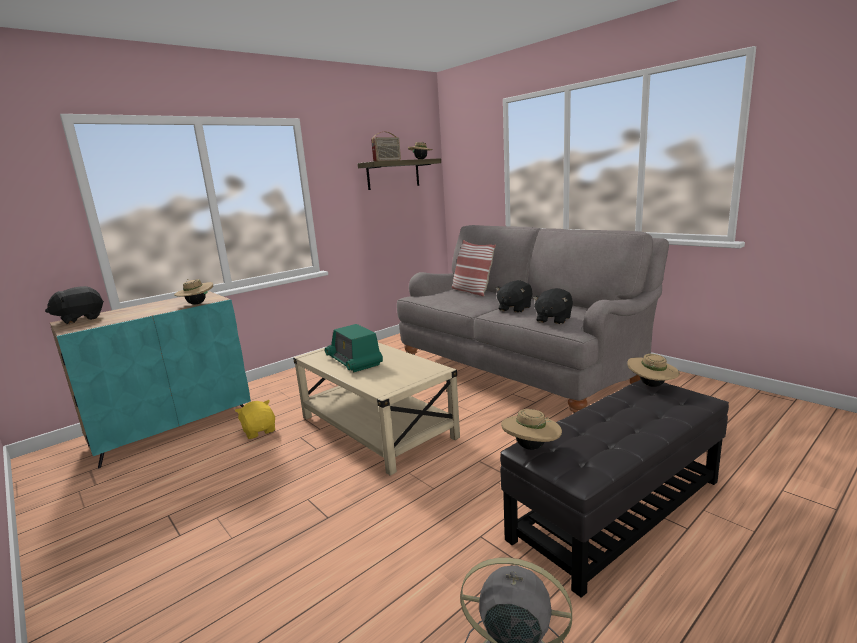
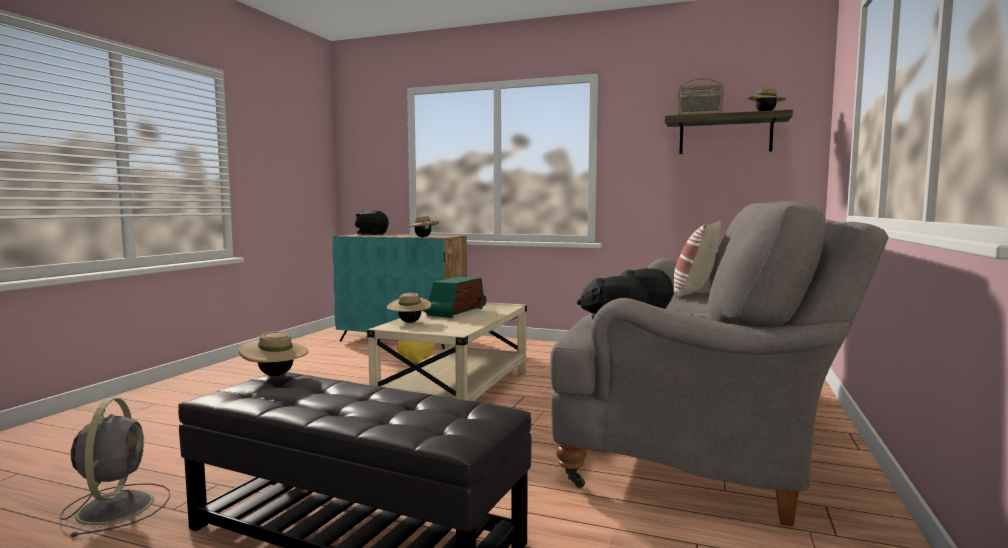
camera: 60 degrees right, 10 degrees down
beige hat [627,354,680,387] -> beige hat moved to [387,293,432,323]

